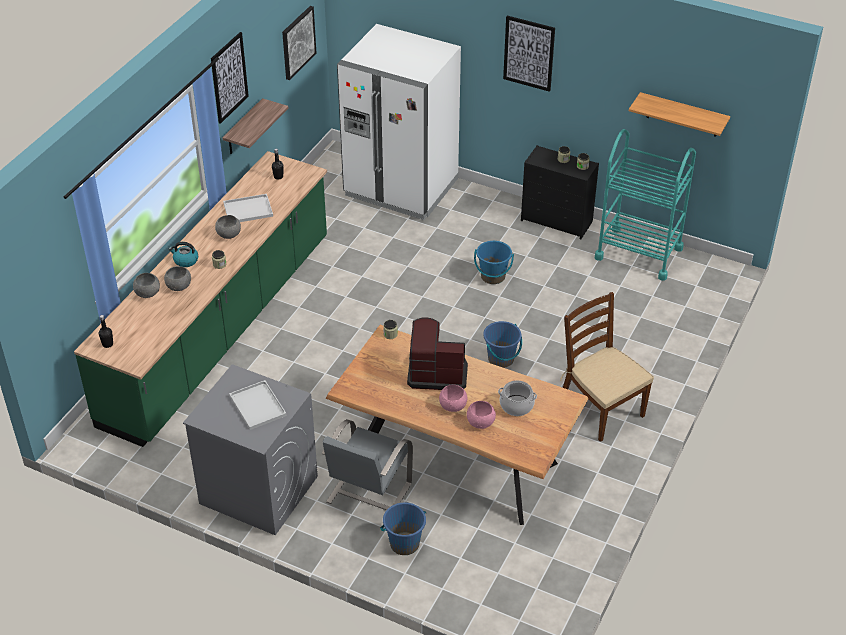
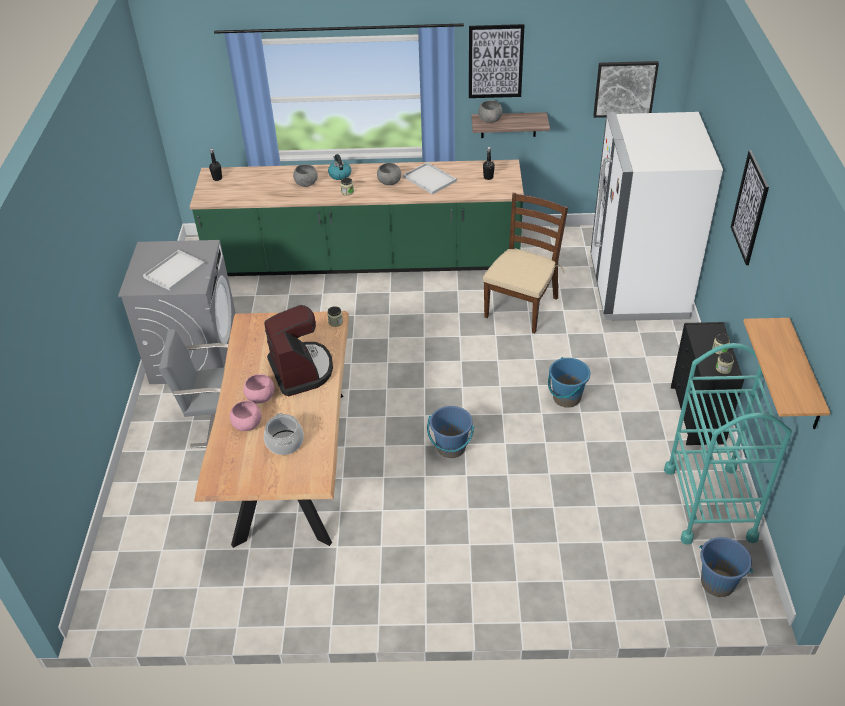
camera: 65 degrees right, 0 degrees up
grey bowl [133,273,160,298] -> grey bowl moved to [478,100,503,123]
blue bucket [380,503,426,555] -> blue bucket moved to [699,537,753,597]
brown chair [560,292,654,442] -> brown chair moved to [483,193,568,333]

